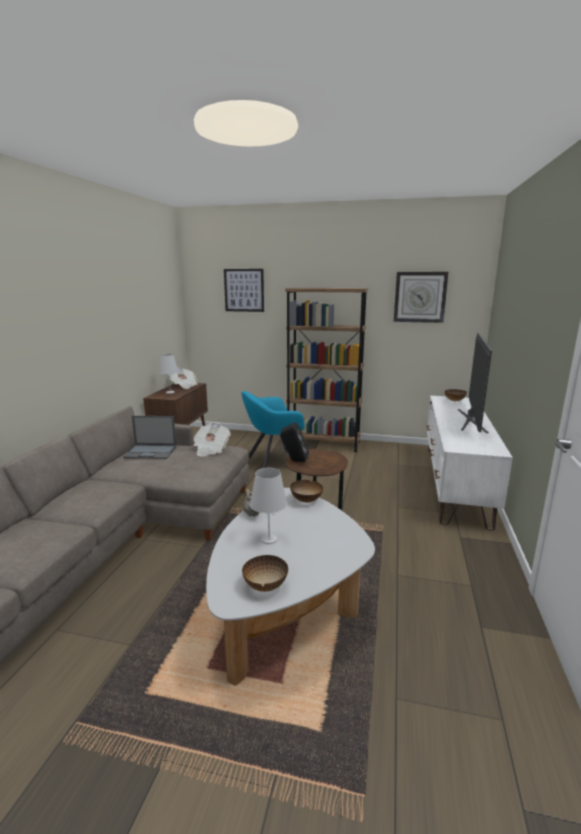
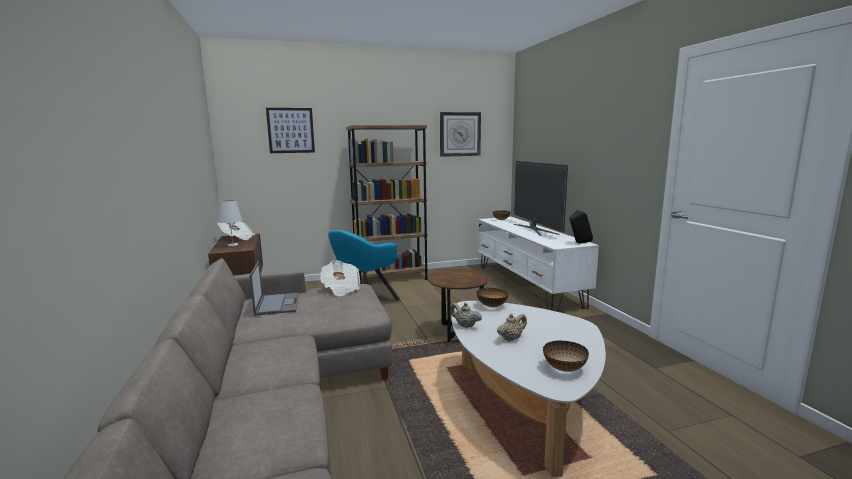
camera: 30 degrees left, 5 degrees down
laptop [123,416,177,459] -> laptop turned 75 degrees counterclockwise [250,261,299,316]
white table lamp [250,468,287,544] -> beige teapot [497,314,527,341]
black speaker [281,422,309,462] -> black speaker moved to [570,210,593,244]

